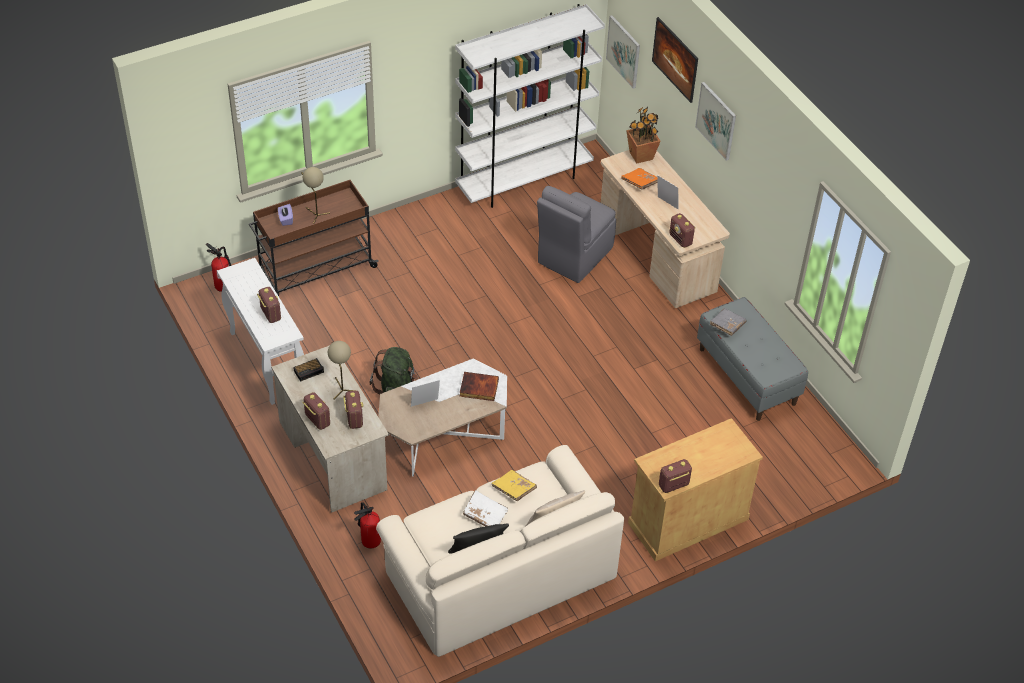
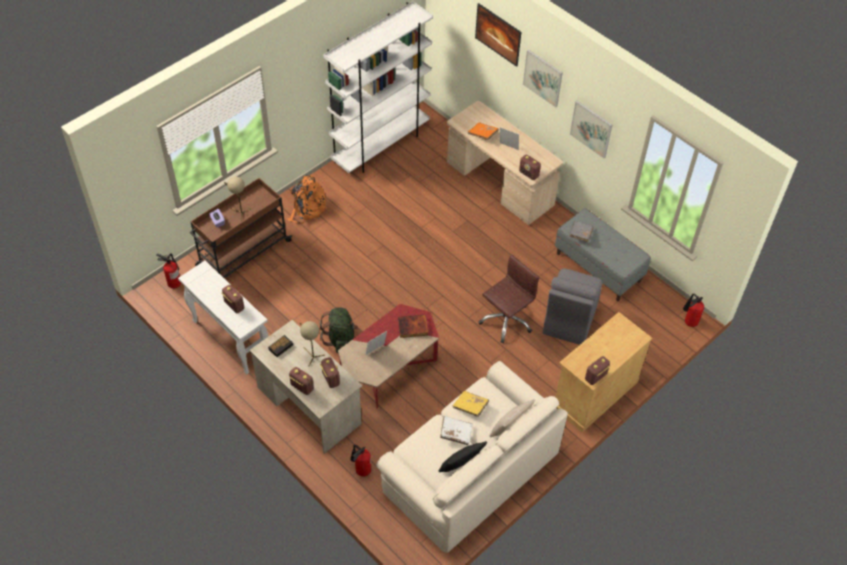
camera: 15 degrees left, 5 degrees up
white coffee table [378,358,507,476] -> red coffee table [338,304,439,408]
grey chair [537,186,616,283] -> grey chair moved to [543,269,602,345]
picture [606,15,640,89] -> picture moved to [570,101,612,158]
potted plant [626,107,661,163] -> none
none -> orange backpack [287,175,327,224]
none -> brown office chair [479,254,539,343]
none -> fire extinguisher [683,294,704,327]

